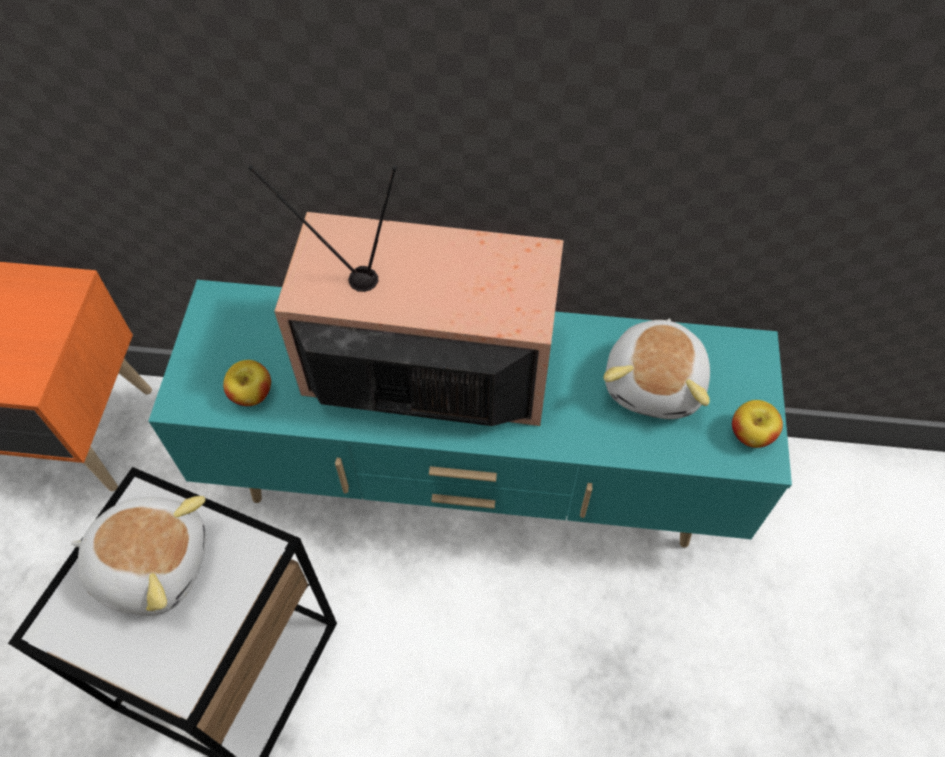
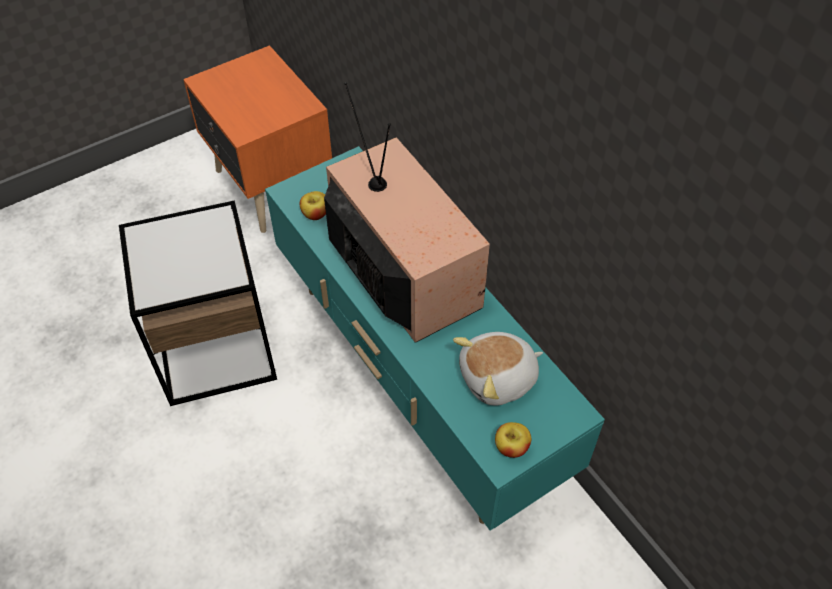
camera: 50 degrees right, 5 degrees down
plush toy [71,496,206,616] -> none

